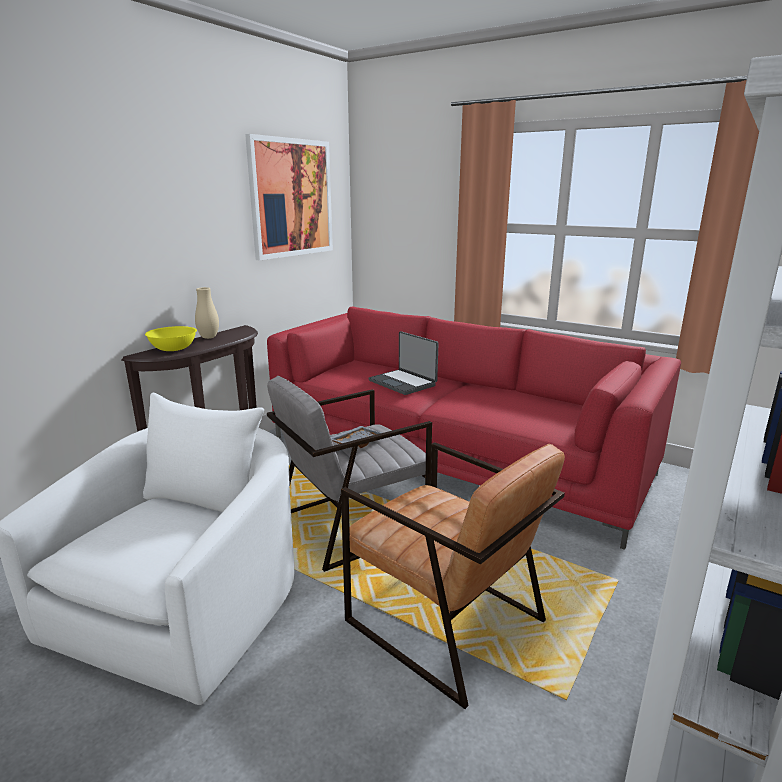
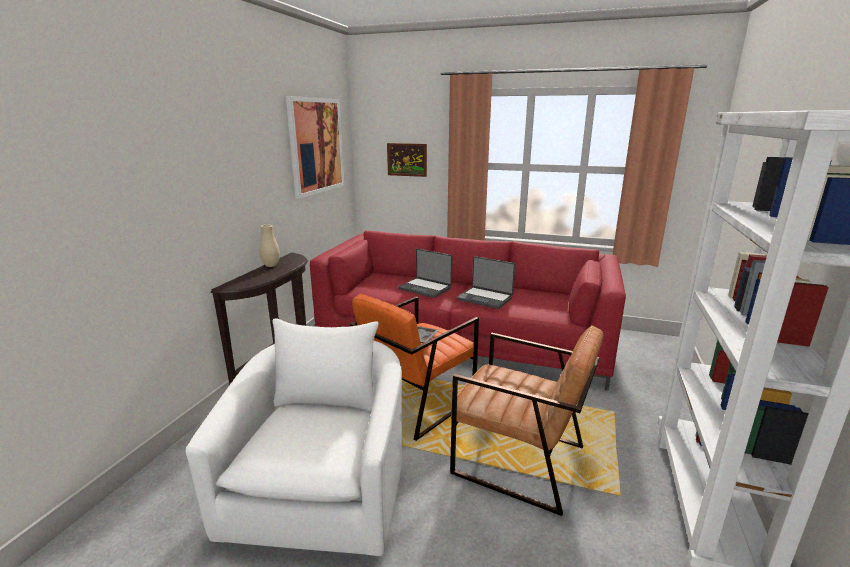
camera: 15 degrees left, 0 degrees up
yellow bowl [145,326,197,351] -> none
grey armchair [267,376,432,572] -> orange armchair [350,294,479,441]
none -> picture [387,143,427,177]
none -> laptop [457,256,515,309]

